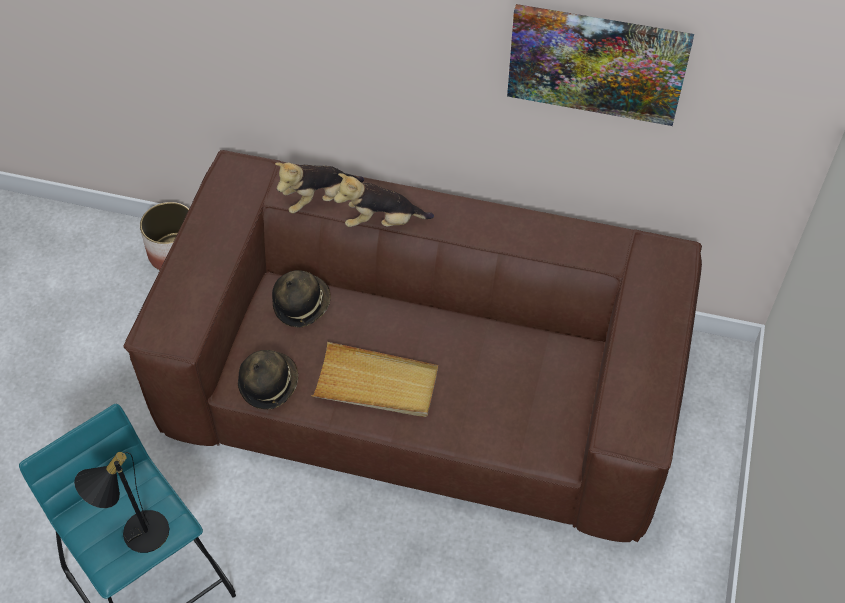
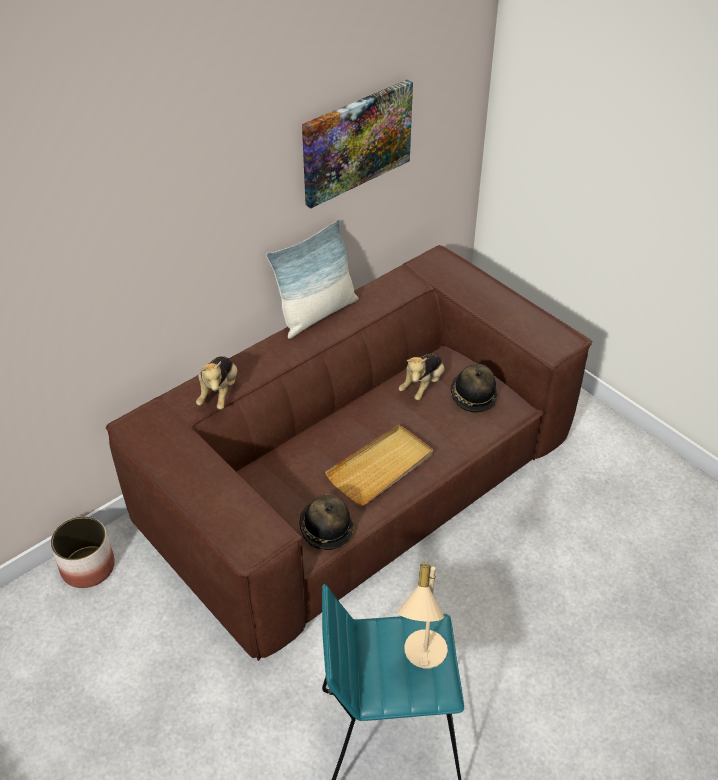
camera: 55 degrees left, 10 degrees down
black table lamp [74,452,169,553] -> beige table lamp [397,559,448,668]
hat [272,270,331,328] -> hat moved to [451,364,498,413]
plush toy [334,173,434,227] -> plush toy moved to [399,354,445,400]
none -> pillow [266,220,359,339]

